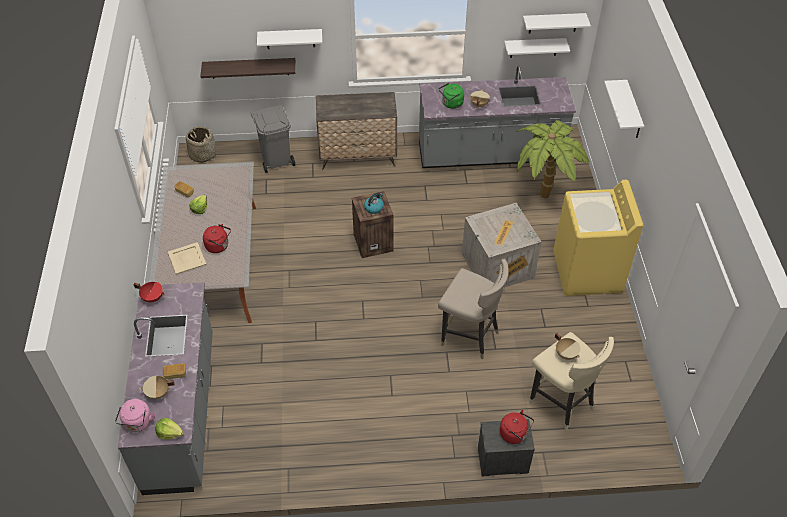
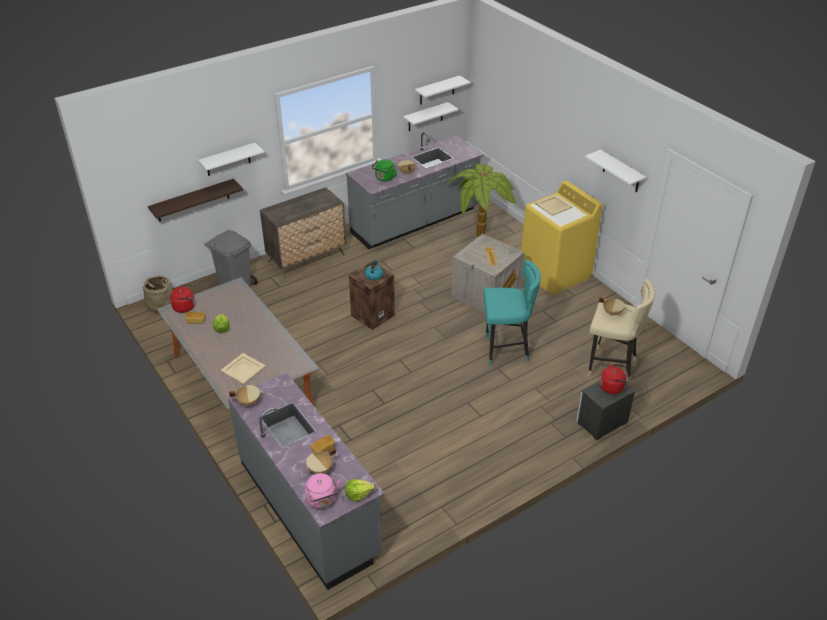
camera: 30 degrees left, 10 degrees down
red cooking pot [133,282,165,303] -> beige cooking pot [229,385,263,406]
red kettle [203,224,231,253] -> red kettle moved to [170,285,195,313]
beige stool [438,259,509,359] -> turquoise stool [483,259,541,365]
white shelf [604,80,644,138] -> white shelf moved to [585,150,646,192]
none -> beige tray [535,195,573,216]

